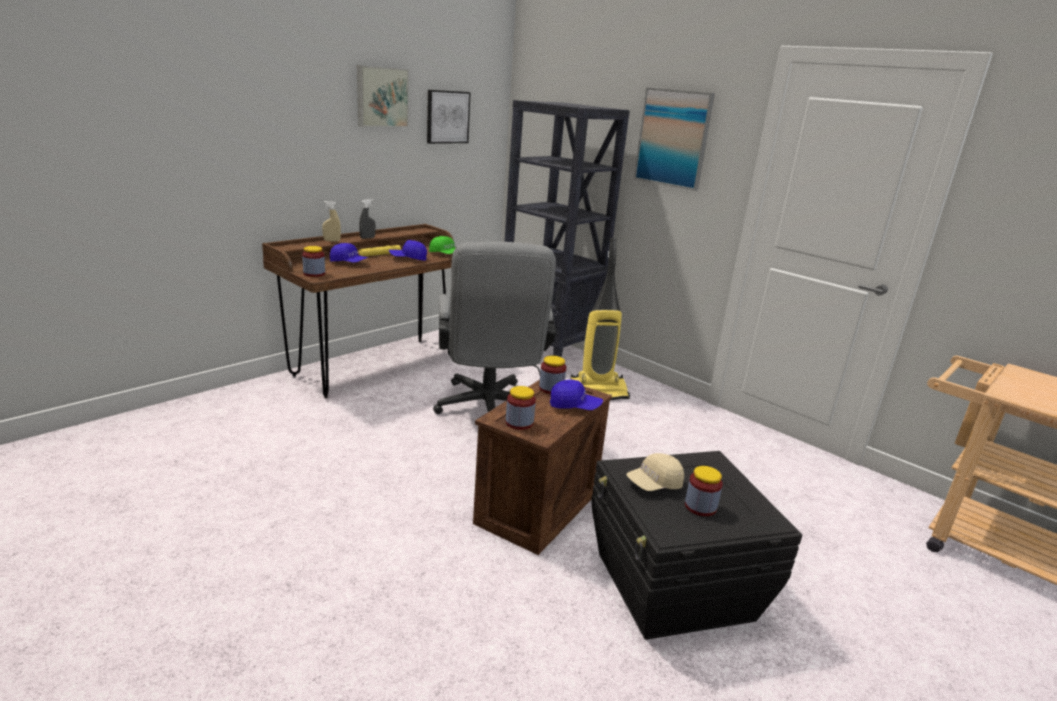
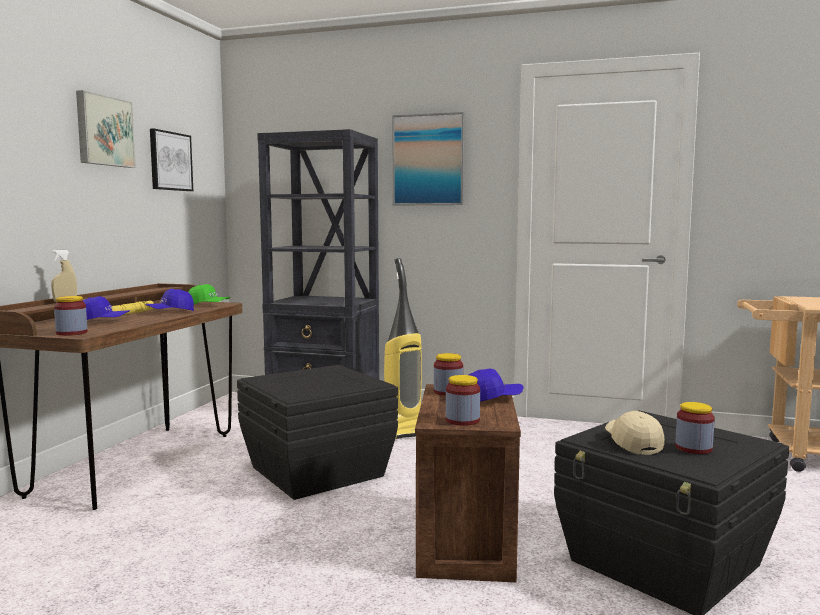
camera: 25 degrees left, 15 degrees down
grey spray bottle [359,199,376,239] -> none
grey office chair [433,242,556,414] -> black storage box [237,365,398,500]
beige cap [626,453,684,491] -> beige cap turned 135 degrees clockwise [605,411,665,455]

